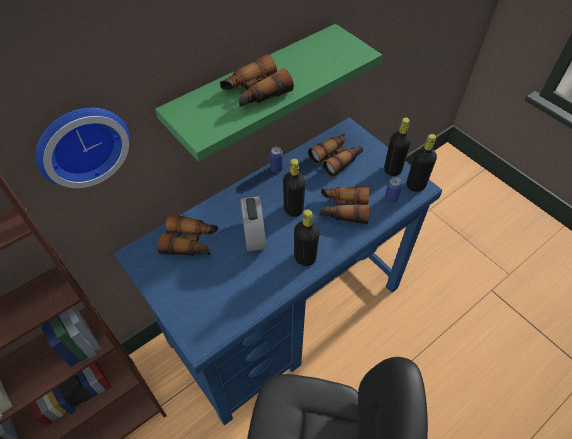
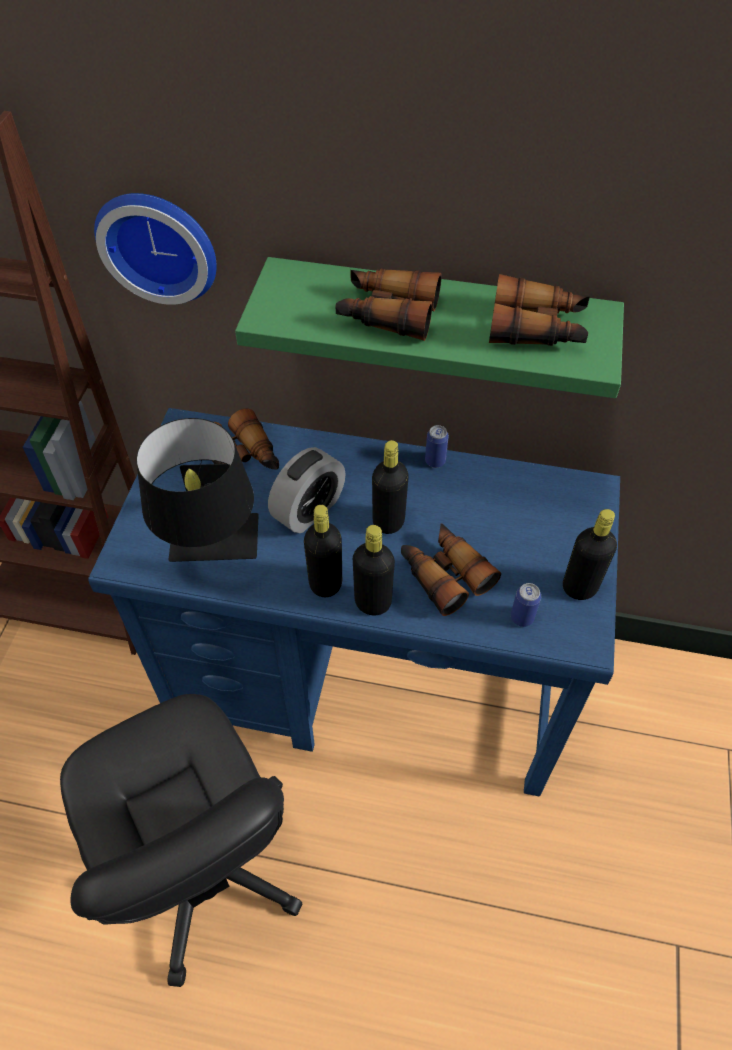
camera: 50 degrees right, 0 degrees up
binoculars [308,133,363,177] -> binoculars moved to [489,274,590,346]
black bottle [406,134,437,192] -> black bottle moved to [353,525,395,615]
none -> black table lamp [136,418,259,562]

